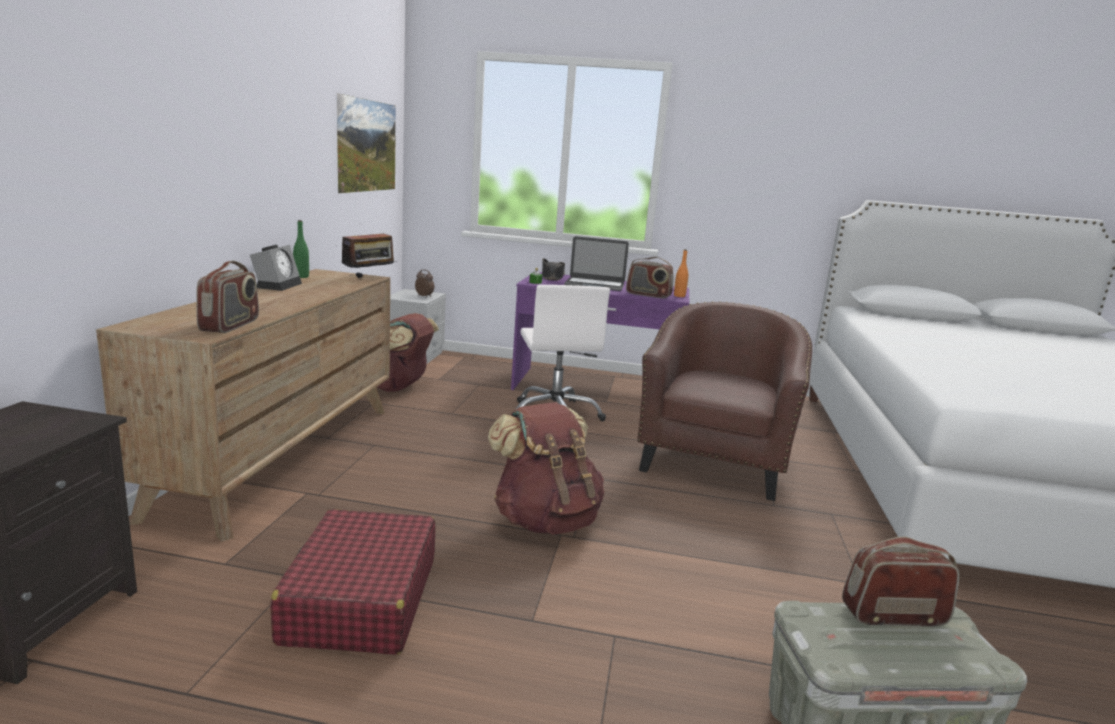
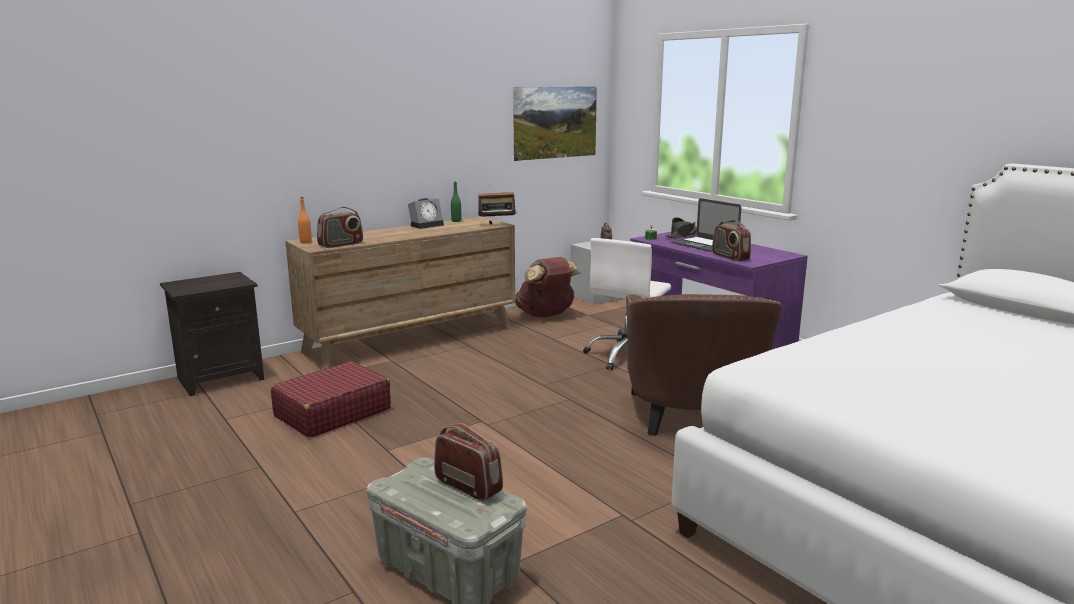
camera: 45 degrees right, 0 degrees up
brown backpack [488,402,604,535] -> none
brown armchair [637,301,813,501] -> brown armchair turned 120 degrees clockwise [626,294,783,436]
orange bottle [674,249,688,297] -> orange bottle moved to [298,197,312,244]

